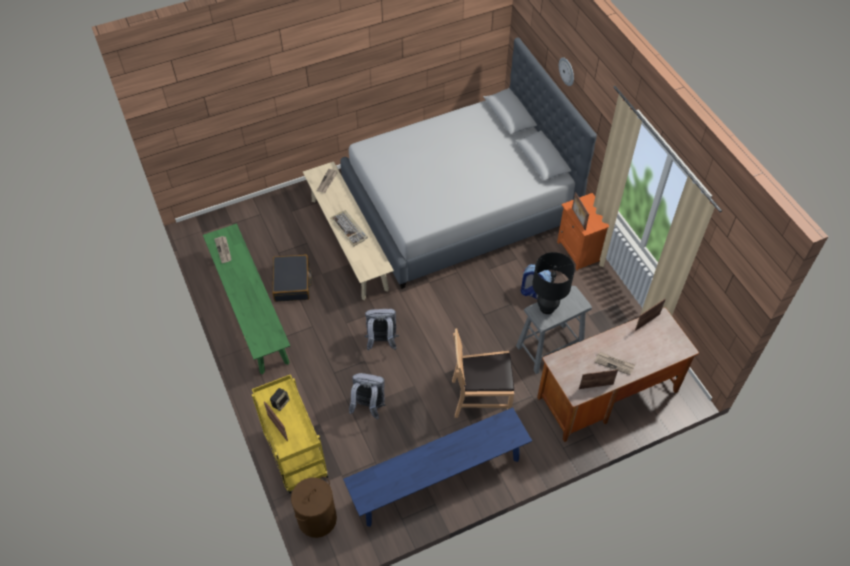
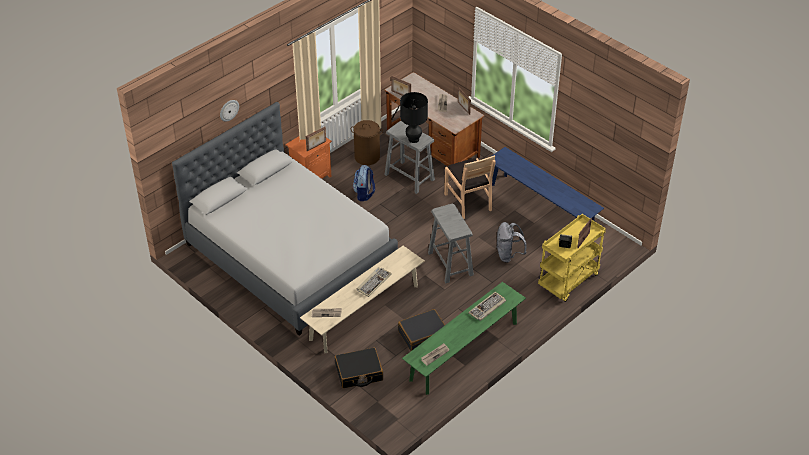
camera: 110 degrees left, 10 degrees down
brown laundry basket [291,476,337,538] -> brown laundry basket moved to [351,120,383,165]
grey backpack [364,309,399,350] -> grey stool [428,204,474,283]
none -> black suitcase [335,347,383,388]
none -> keyboard [468,292,506,321]

